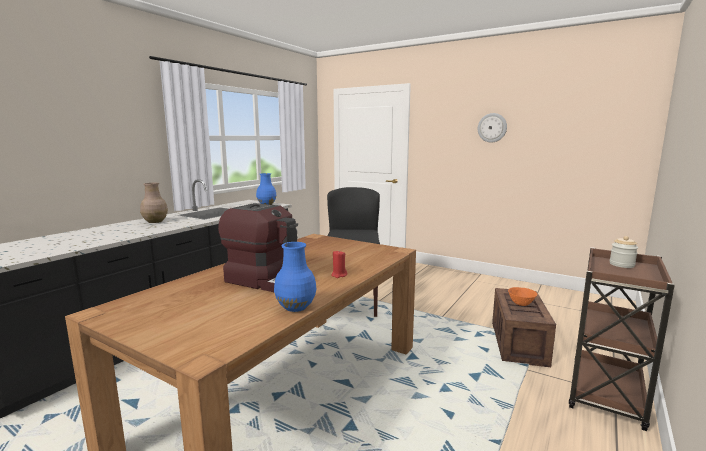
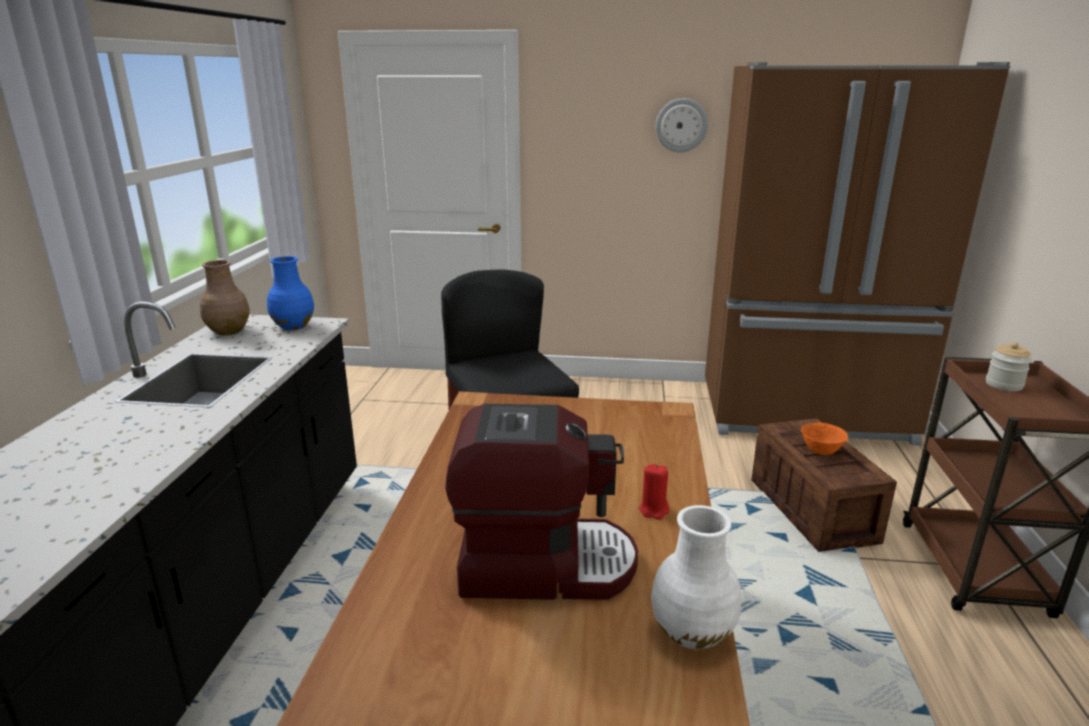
camera: 25 degrees left, 10 degrees up
brown vase [140,183,168,223] -> brown vase moved to [200,260,250,335]
blue vase [274,242,316,312] -> white vase [651,505,741,649]
none -> brown fridge [705,62,1010,446]

